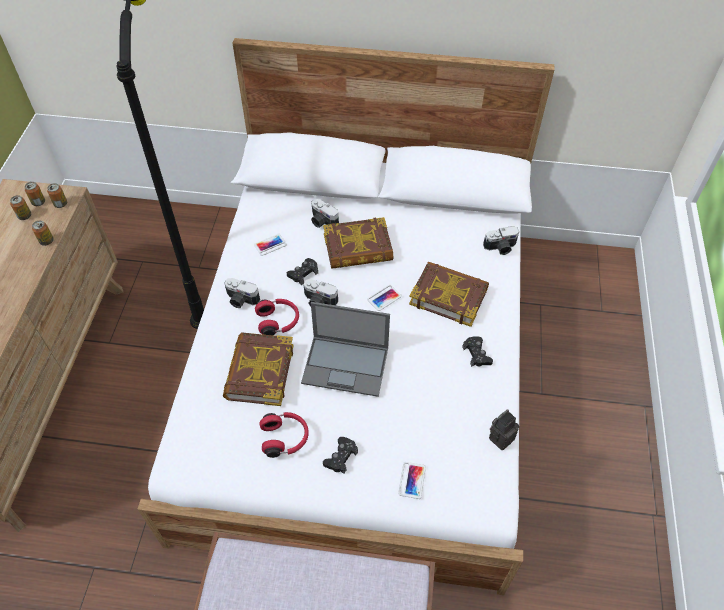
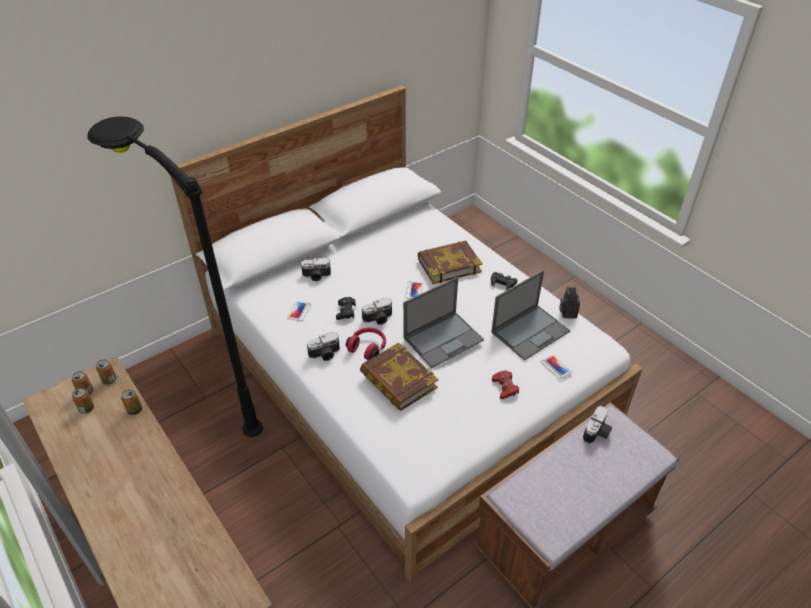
camera: 45 degrees left, 10 degrees down
red headphones [260,412,309,458] -> none
book [323,217,393,269] -> none
black game controller [323,437,358,474] -> red game controller [492,370,519,399]
camera [483,226,519,255] -> camera moved to [583,406,612,444]
none -> laptop [491,270,570,360]

